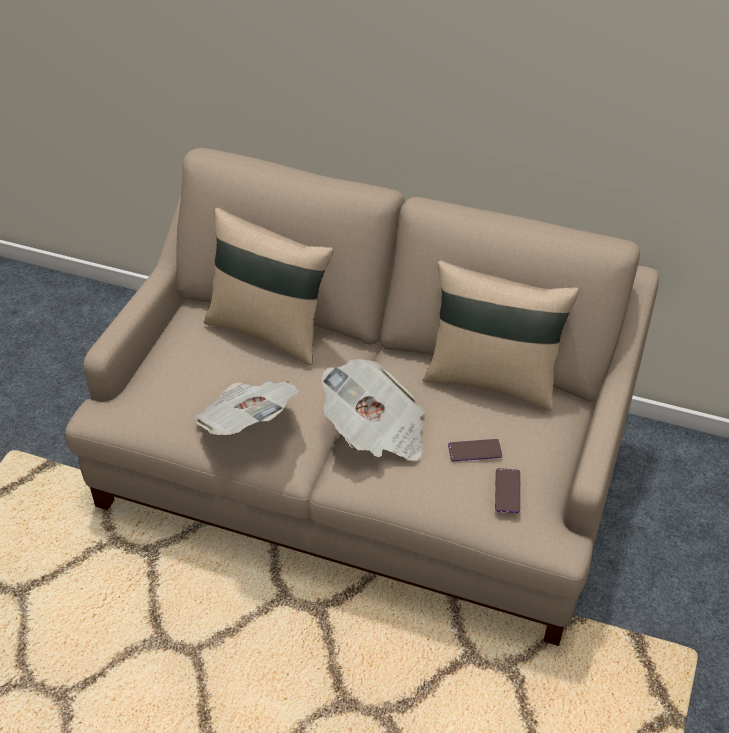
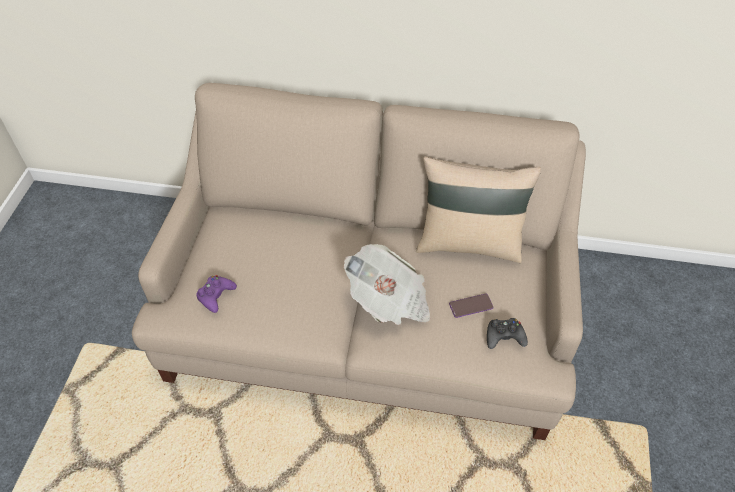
camera: 10 degrees left, 5 degrees up
newspaper [193,381,299,435] -> none
beige pillow [204,208,333,366] -> none
phone [495,468,521,513] -> black game controller [487,318,528,349]
none -> purple game controller [196,275,237,313]

